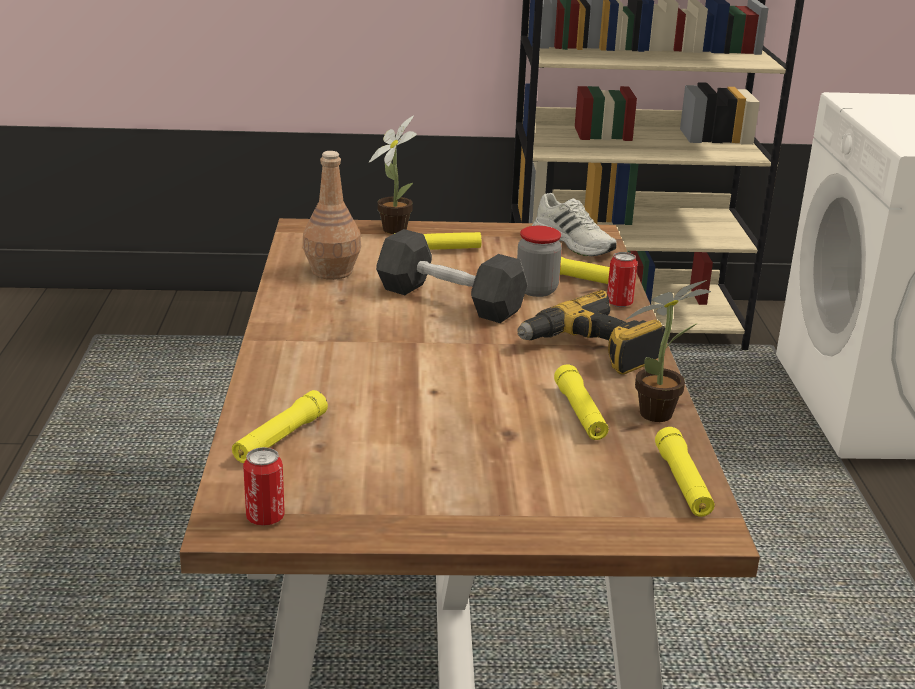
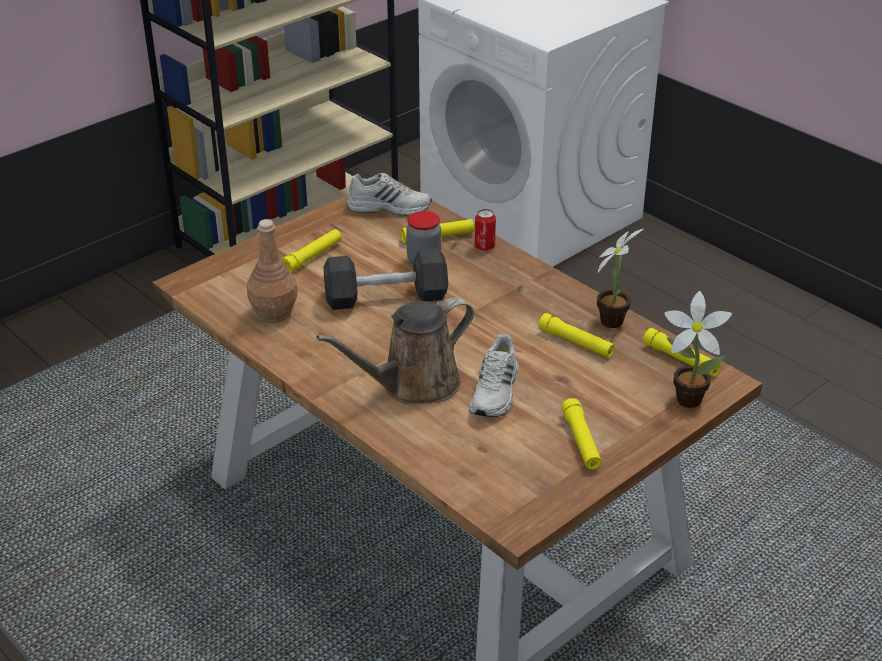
camera: 40 degrees left, 10 degrees up
yellow flashlight [232,390,328,463] -> yellow flashlight moved to [561,398,602,469]
can [243,447,285,526] -> none
potted plant [369,116,417,234] -> potted plant moved to [665,291,732,408]
power drill [517,290,665,375] -> none
none -> brown watering can [317,297,474,404]
none -> white shoe [469,334,519,417]

